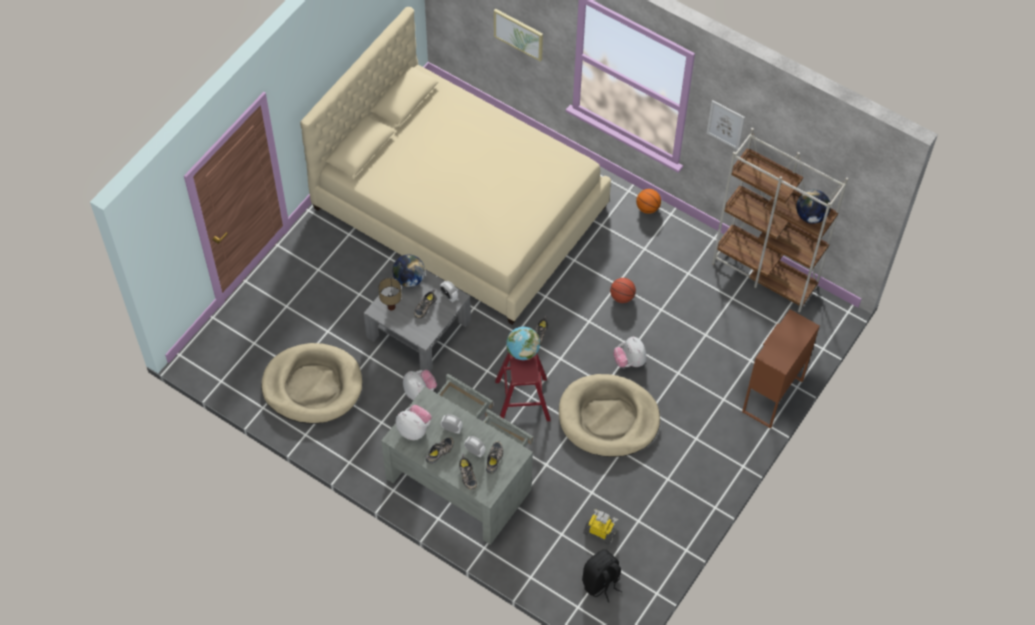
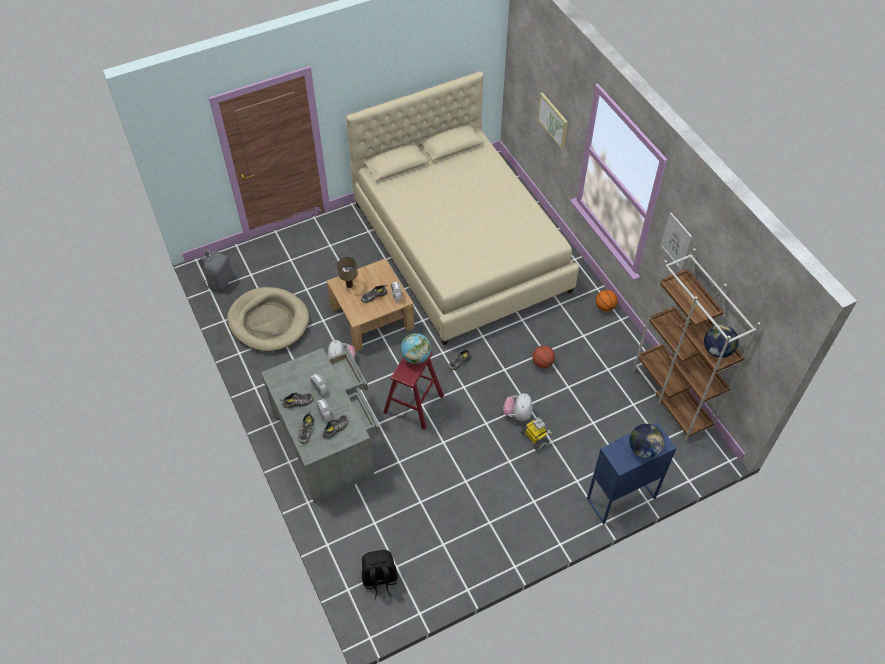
camera: 30 degrees right, 5 degrees down
grey coffee table [364,270,471,372] -> brown coffee table [327,258,414,352]
globe [392,255,425,287] -> globe moved to [629,424,665,458]
plush toy [396,405,432,440] -> none
beige dog bed [559,374,660,457] -> none
toy robot [583,509,618,545] -> toy robot moved to [521,417,552,451]
brown cabinet [742,309,820,429] -> blue cabinet [587,422,676,524]
none -> grey backpack [199,249,233,291]

